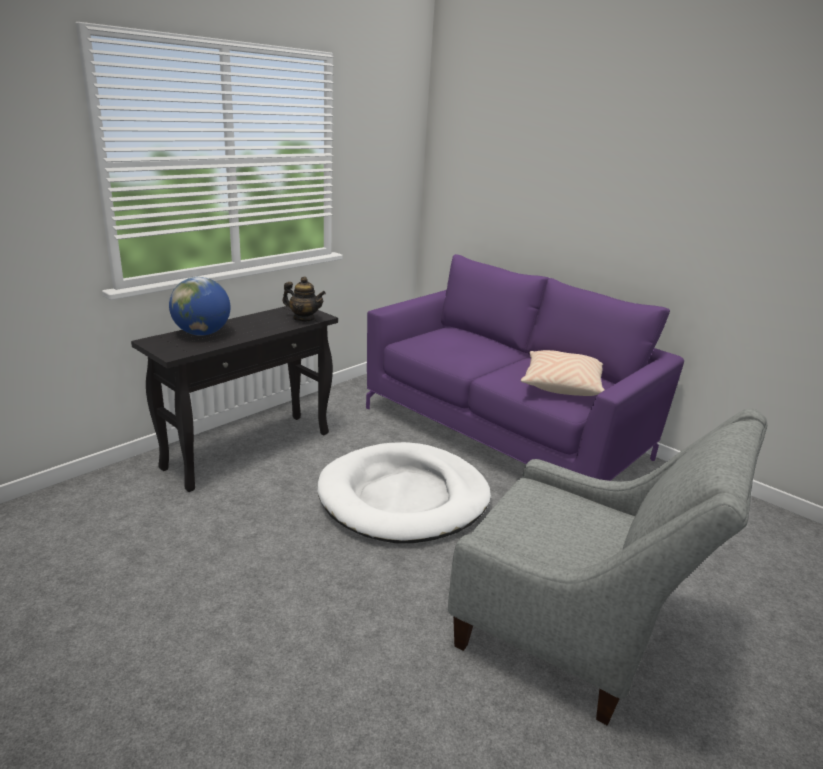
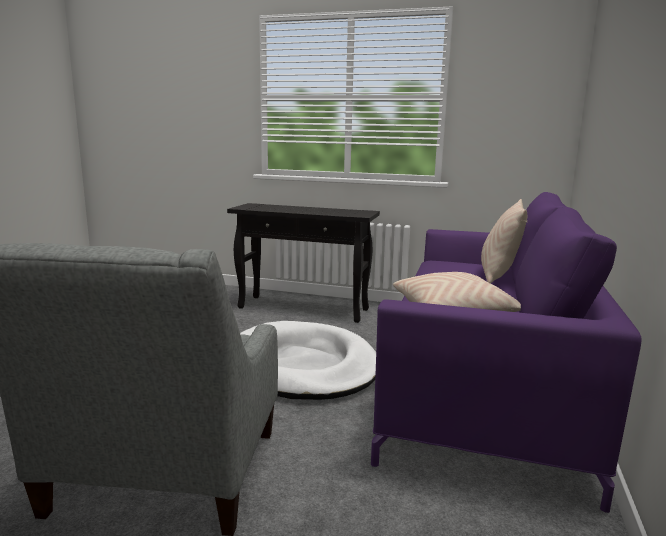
camera: 65 degrees right, 10 degrees down
globe [169,277,230,336] -> none
teapot [282,277,326,322] -> none
none -> beige pillow [481,199,527,284]

